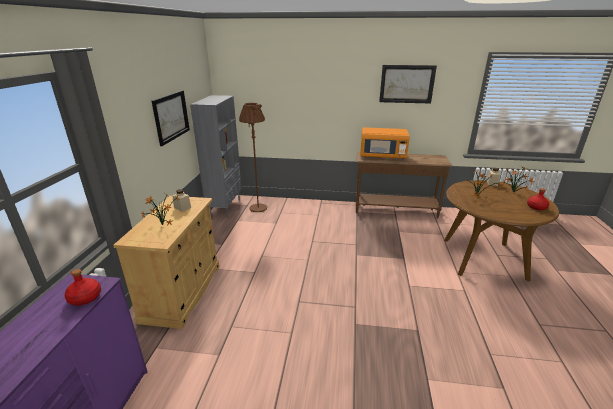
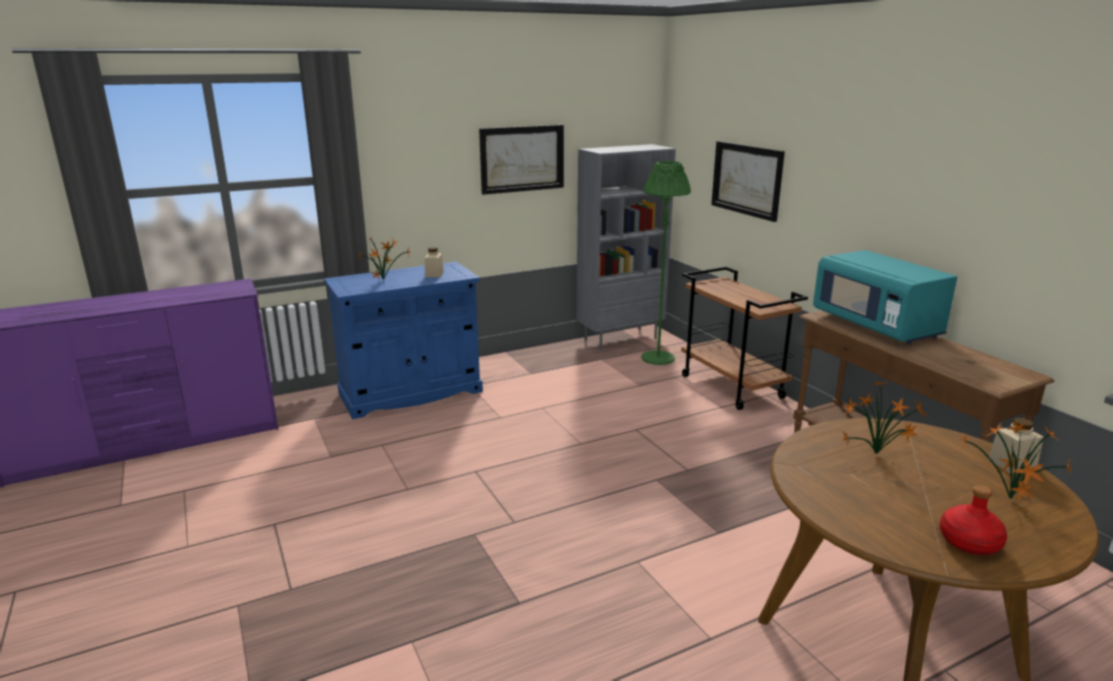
camera: 55 degrees right, 5 degrees down
red bottle [65,269,101,306] -> none
beige cabinet [113,196,219,329] -> blue cabinet [324,261,483,419]
brown floor lamp [239,103,267,212] -> green floor lamp [641,161,691,365]
orange microwave [360,127,410,159] -> turquoise microwave [813,250,957,344]
picture [379,65,437,104] -> picture moved to [711,141,785,222]
none -> brown cart [681,267,808,410]

